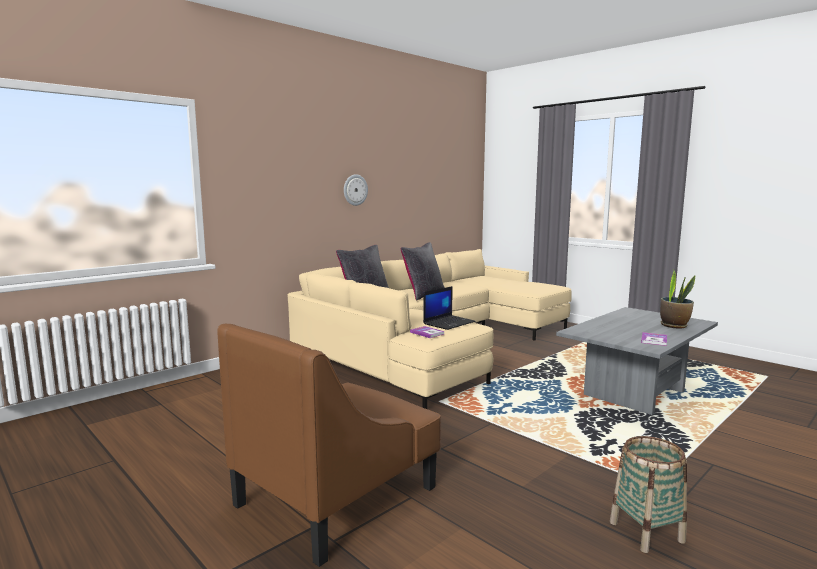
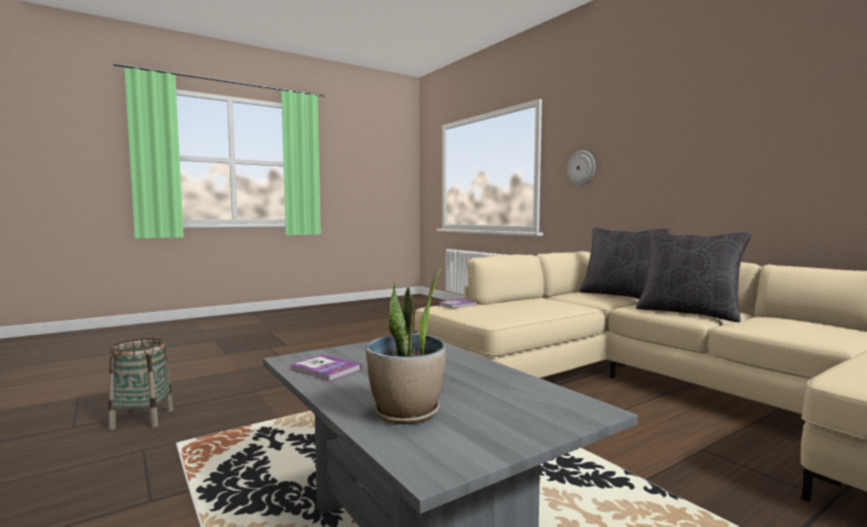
camera: 100 degrees right, 5 degrees down
brown armchair [217,324,441,567] -> none
wall clock [344,174,368,206] -> wall clock moved to [567,150,595,186]
laptop [423,286,476,330] -> none

